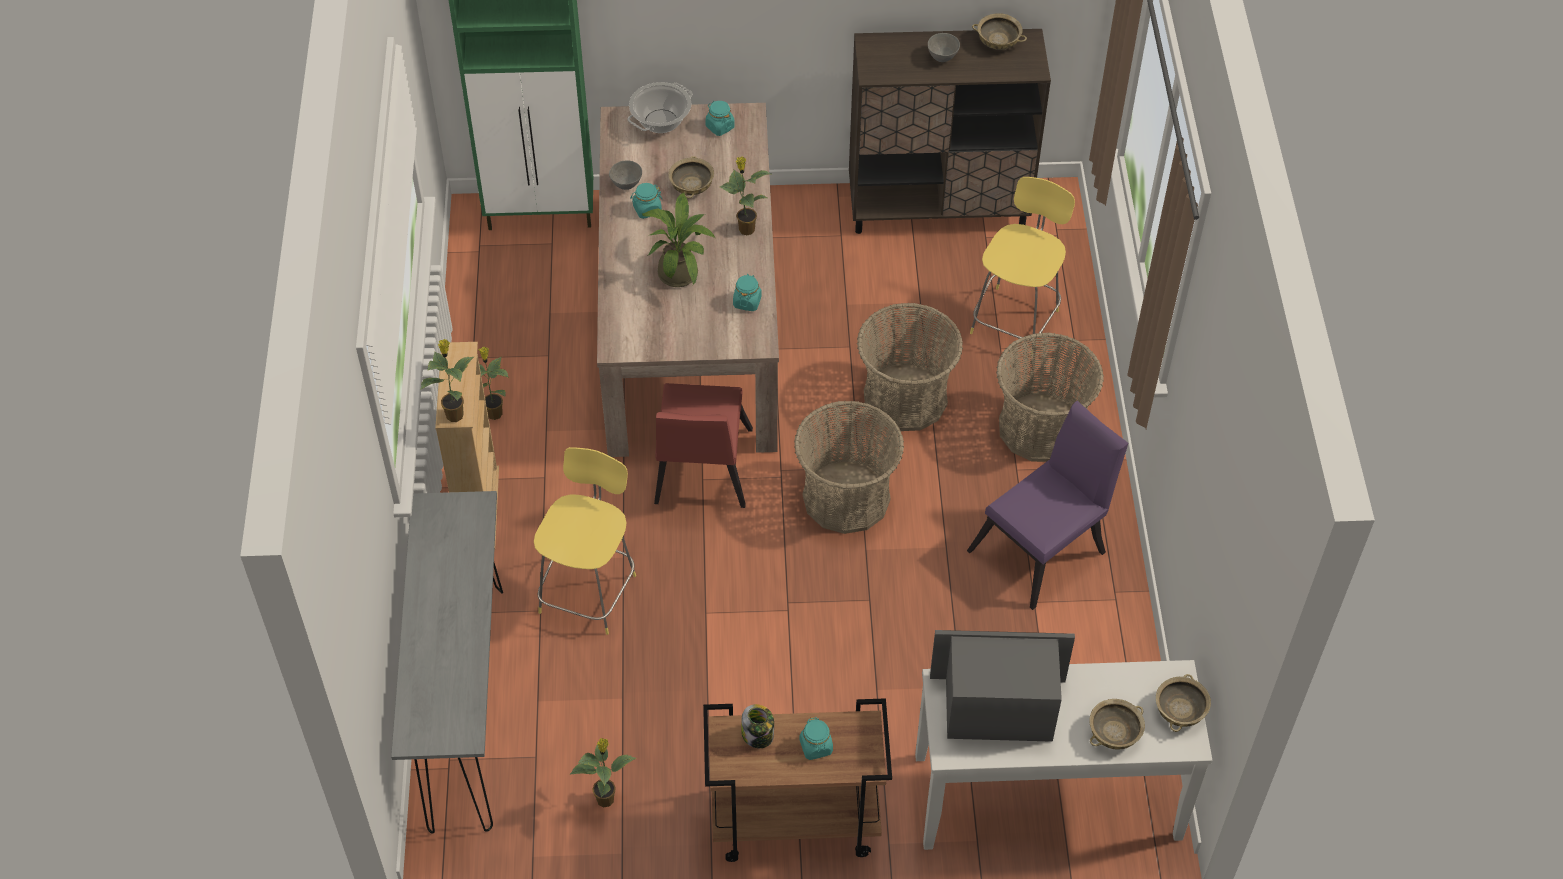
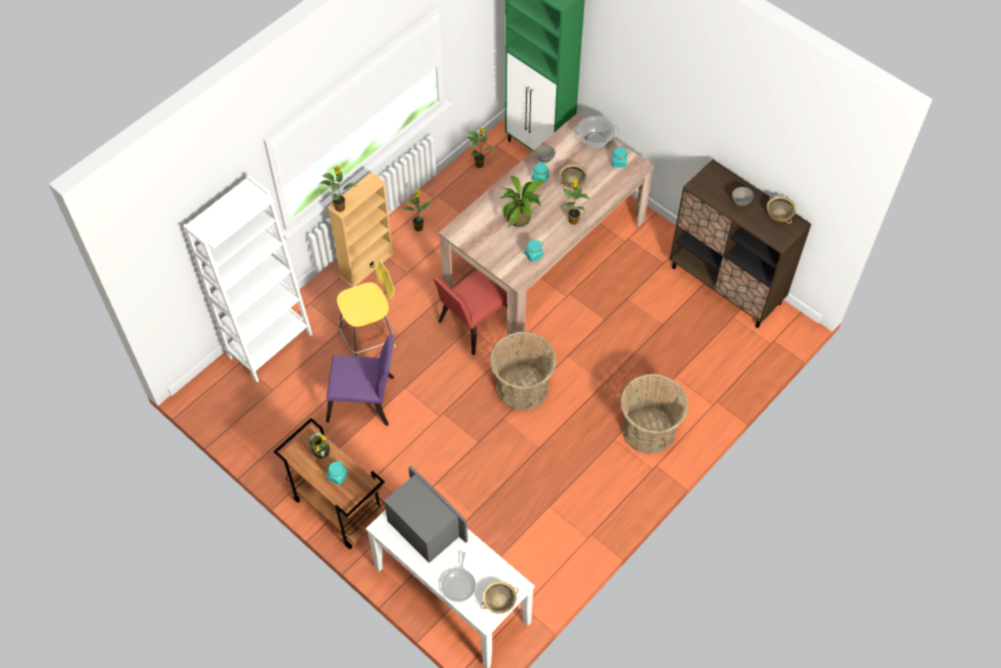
camera: 45 degrees right, 5 degrees up
grey console table [391,491,503,834] -> white bookcase [183,175,313,382]
potted plant [570,738,636,808] -> potted plant moved to [466,128,496,168]
basket [857,303,963,431] -> none
purple chair [967,401,1128,610] -> purple chair moved to [326,335,394,426]
yellow stool [970,177,1075,354] -> none
beige bowl [1090,699,1145,750] -> frying pan [441,552,476,602]

